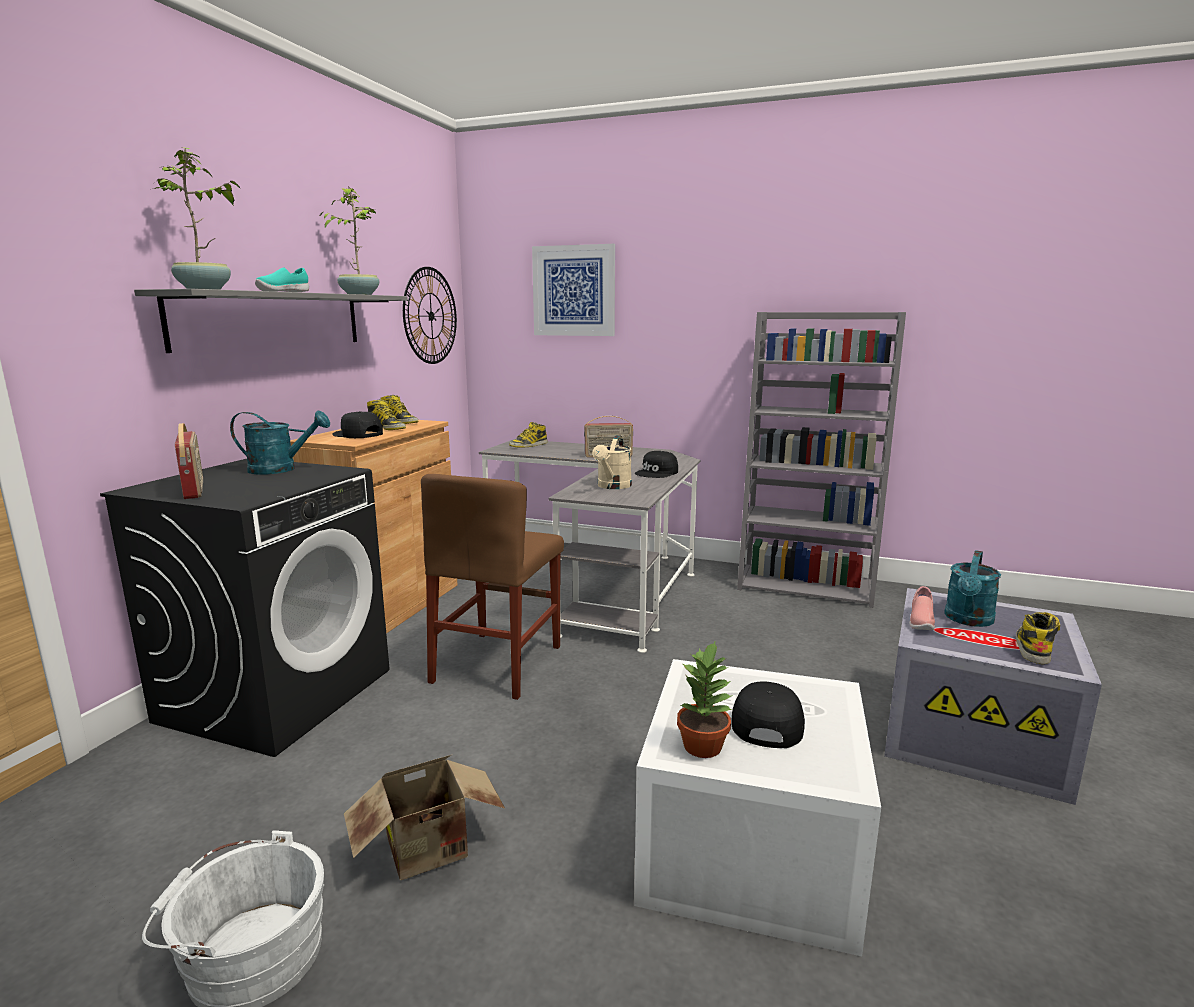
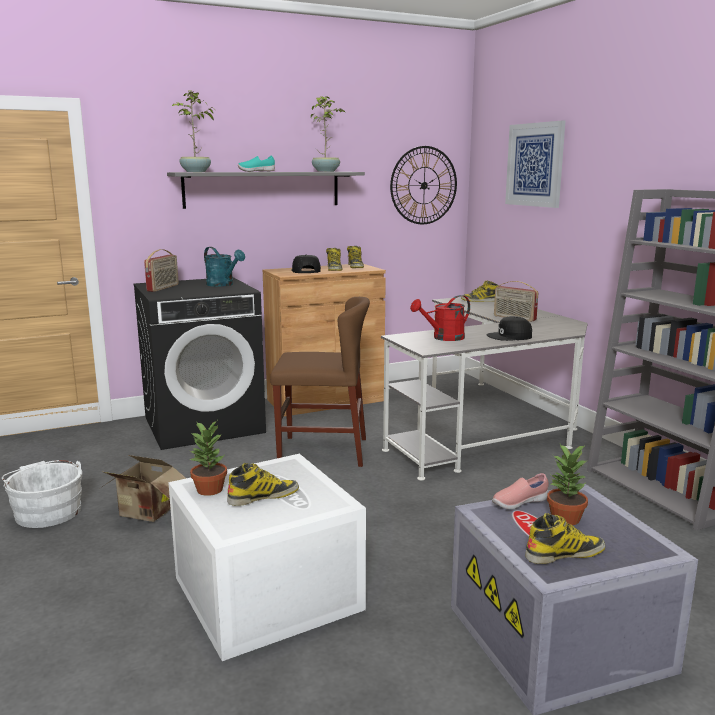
camera: 45 degrees right, 0 degrees up
brown chair [421,474,564,700] -> brown chair turned 150 degrees counterclockwise [270,297,370,467]
beige watering can [592,435,632,489] -> red watering can [410,295,470,341]
black cap [732,681,805,748] -> boot [227,463,299,506]
turquoise watering can [944,550,1001,627] -> potted plant [547,444,588,525]

